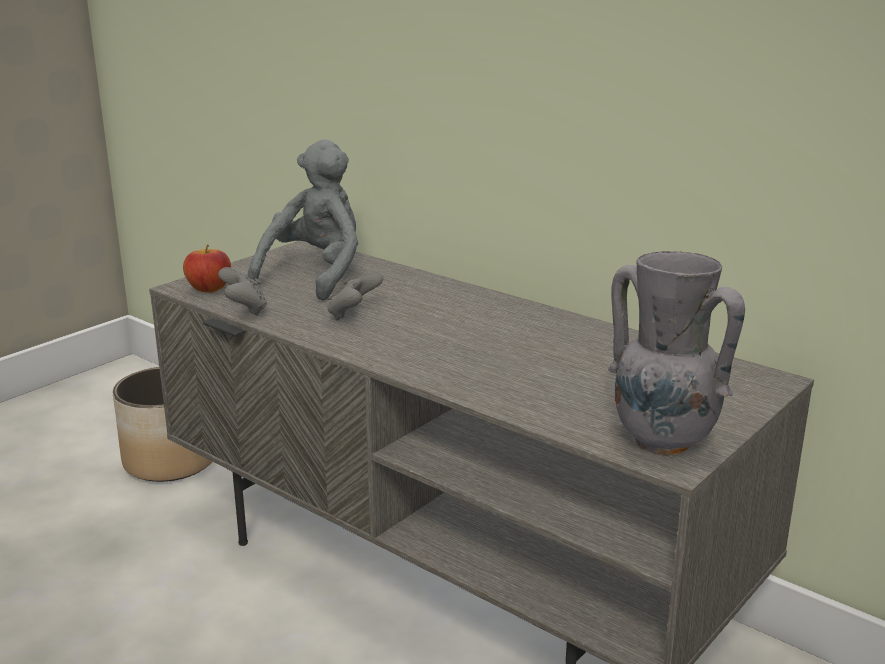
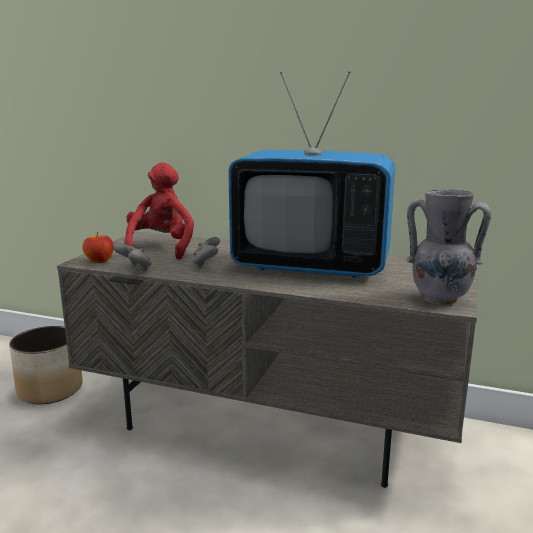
camera: 20 degrees left, 5 degrees down
grey plush toy [248,139,358,301] -> red plush toy [124,162,194,260]
none -> television [228,71,395,278]

